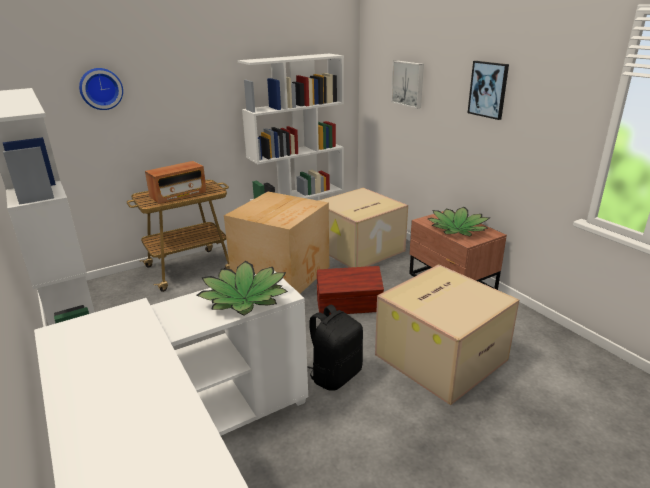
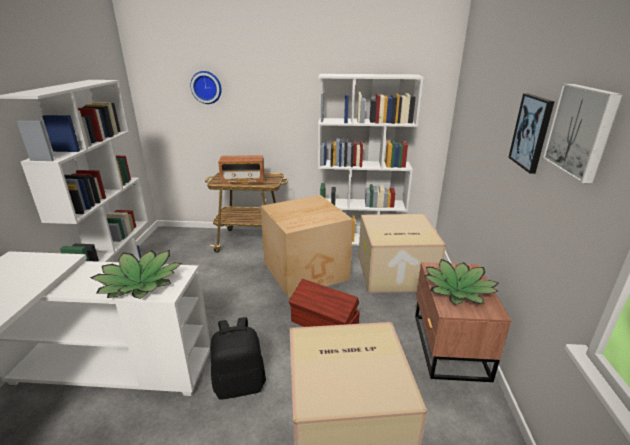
camera: 35 degrees right, 0 degrees up
picture [391,60,424,108] -> picture moved to [542,83,623,184]

